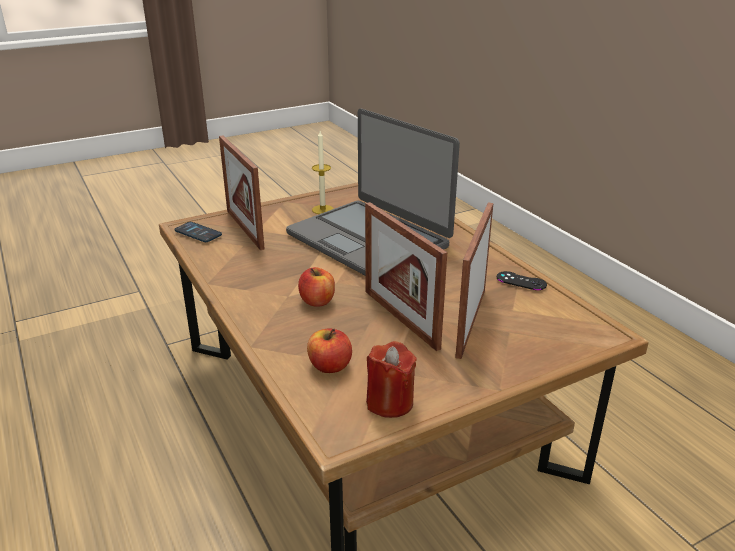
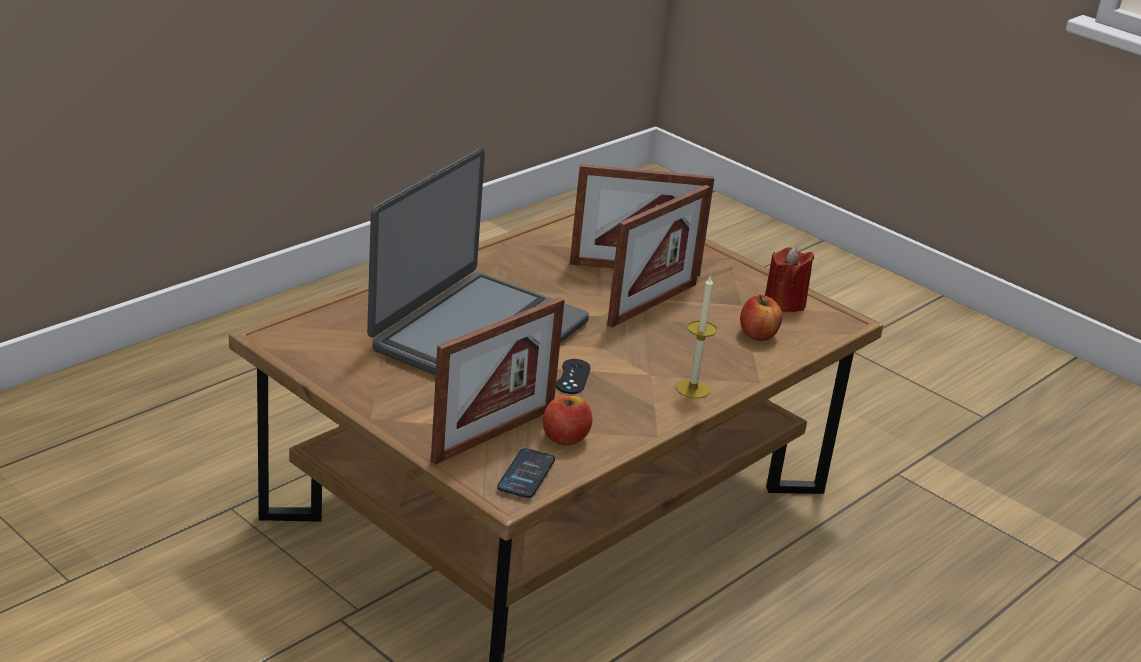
camera: 110 degrees left, 0 degrees up
apple [298,267,335,307] -> apple moved to [543,395,592,446]
candle [312,131,334,214] -> candle moved to [676,275,717,399]
black game controller [497,271,547,290] -> black game controller moved to [556,359,590,394]

